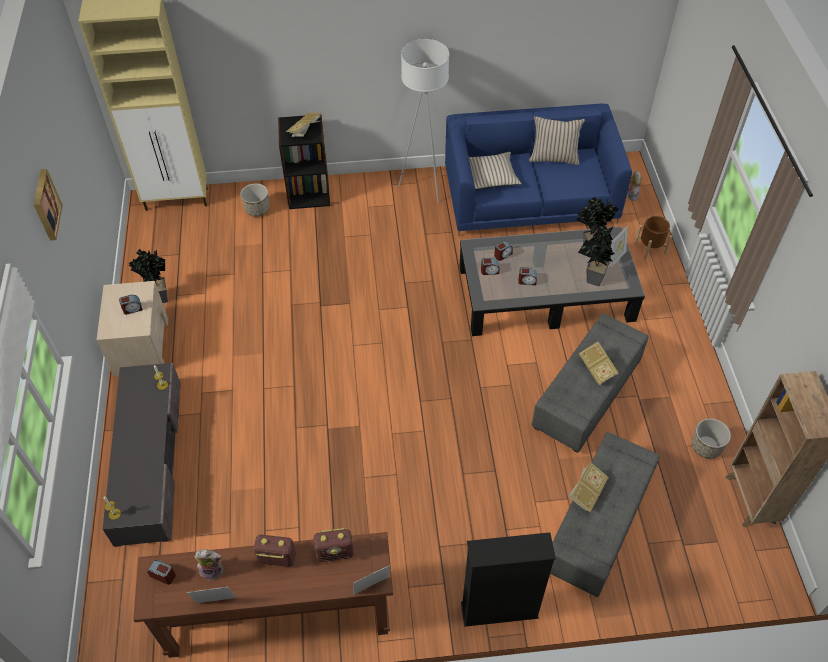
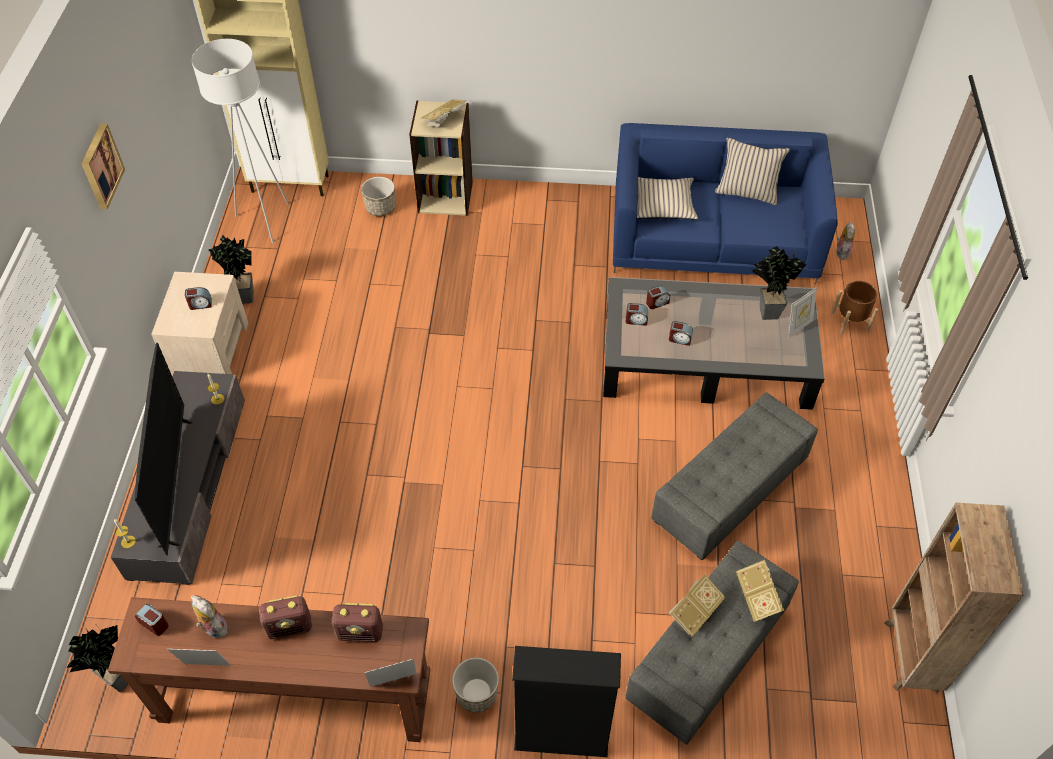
camera: 10 degrees right, 0 degrees up
plush toy [195,549,223,580] -> plush toy turned 150 degrees counterclockwise [191,595,227,638]
radio [254,535,296,567] -> radio turned 150 degrees clockwise [259,595,312,639]
black bookcase [278,114,330,209] -> beige bookcase [409,101,473,216]
white floor lamp [398,39,449,202] -> white floor lamp moved to [191,39,289,243]
potted plant [578,226,615,286] -> potted plant moved to [66,625,128,692]
book [579,342,619,385] -> book moved to [736,560,784,622]
planter [692,418,731,459] -> planter moved to [452,658,499,713]
none -> television [135,343,193,556]

